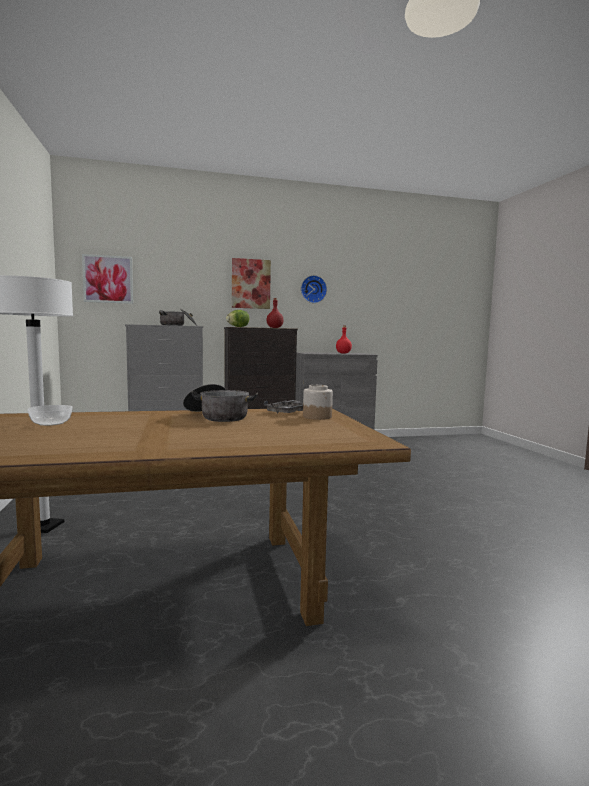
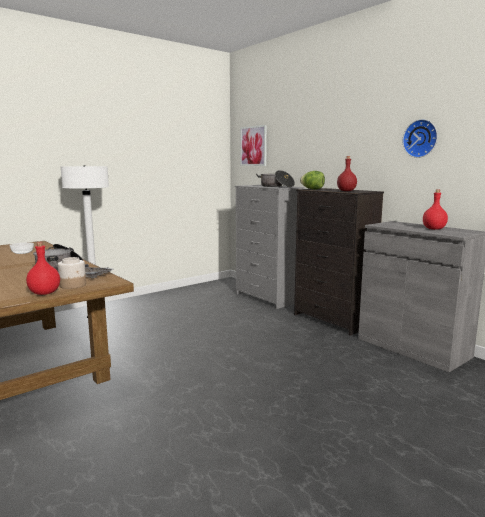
camera: 65 degrees right, 5 degrees up
picture [232,258,271,309] -> none
none -> red bottle [26,242,60,295]

